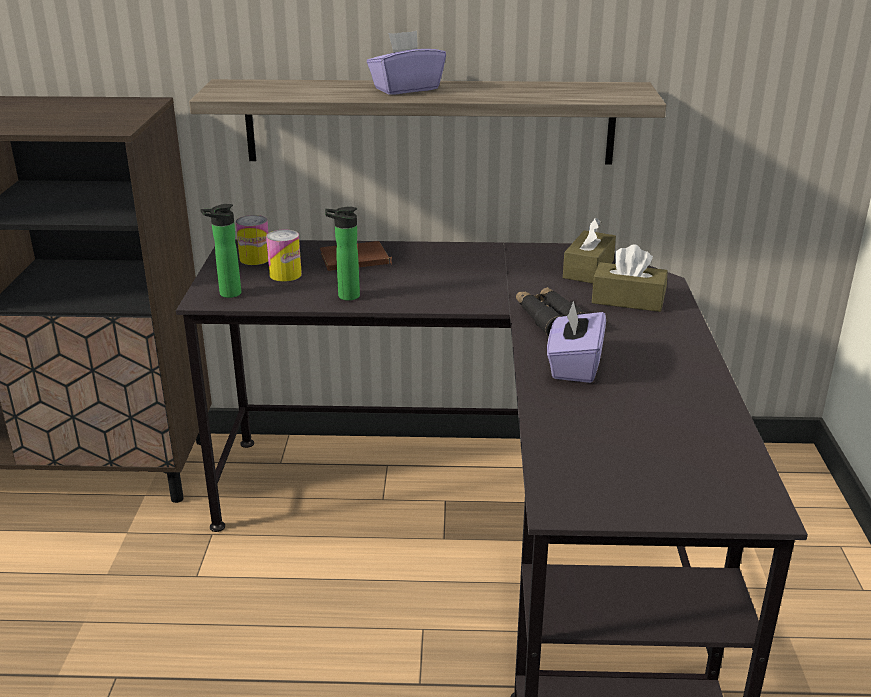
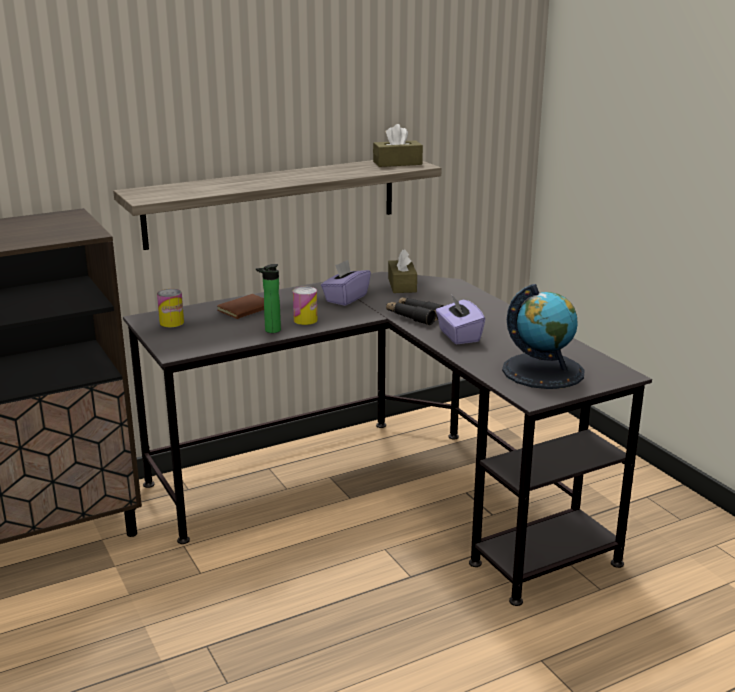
camera: 30 degrees left, 5 degrees down
bottle [200,204,241,298] -> none
can [266,229,302,282] -> can moved to [293,287,317,325]
purple tissue box [367,31,446,95] -> purple tissue box moved to [321,260,371,306]
brown tissue box [592,244,668,312] -> brown tissue box moved to [373,124,423,167]
none -> globe [502,284,585,389]

